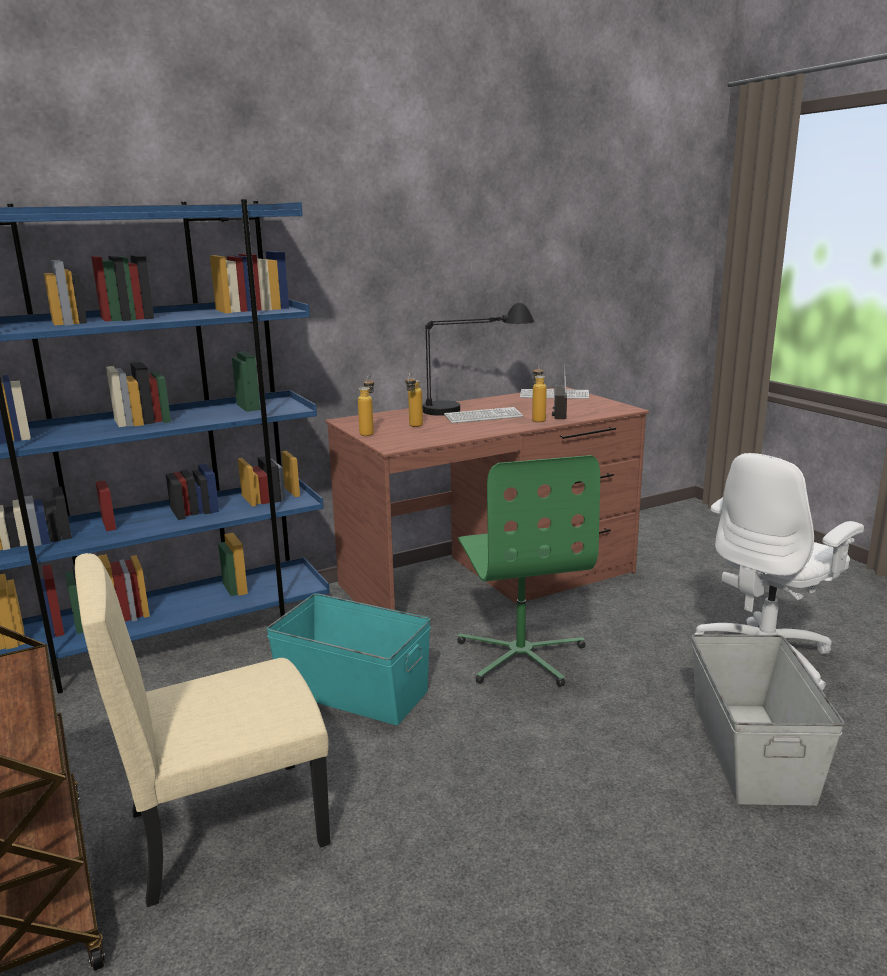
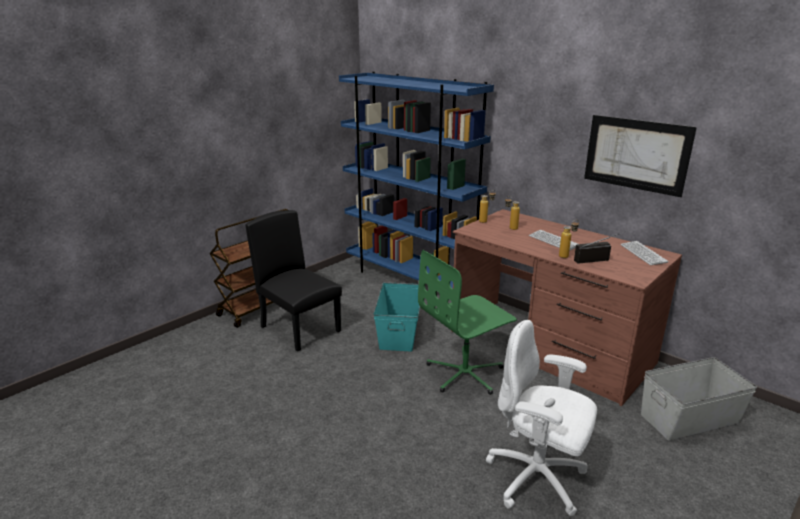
camera: 70 degrees right, 5 degrees up
beige chair [75,553,330,907] -> black chair [246,210,342,352]
black table lamp [423,302,534,416] -> none
grey storage box [691,634,845,806] -> grey storage box moved to [641,357,757,441]
none -> picture [584,115,697,197]

